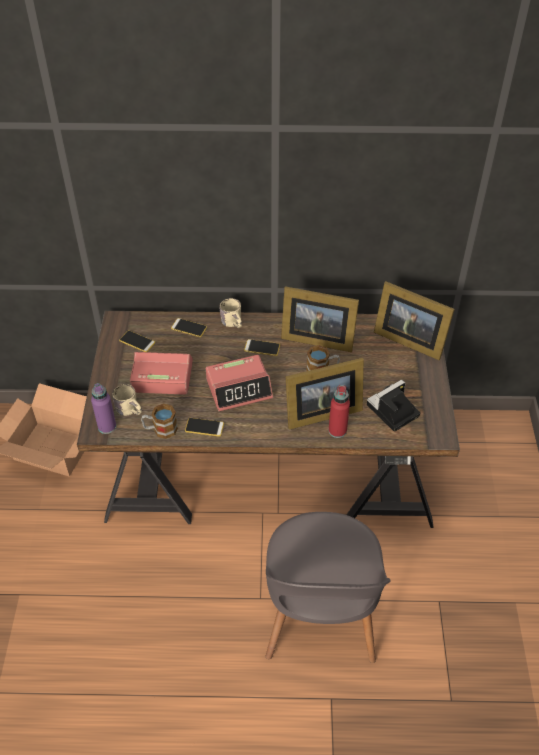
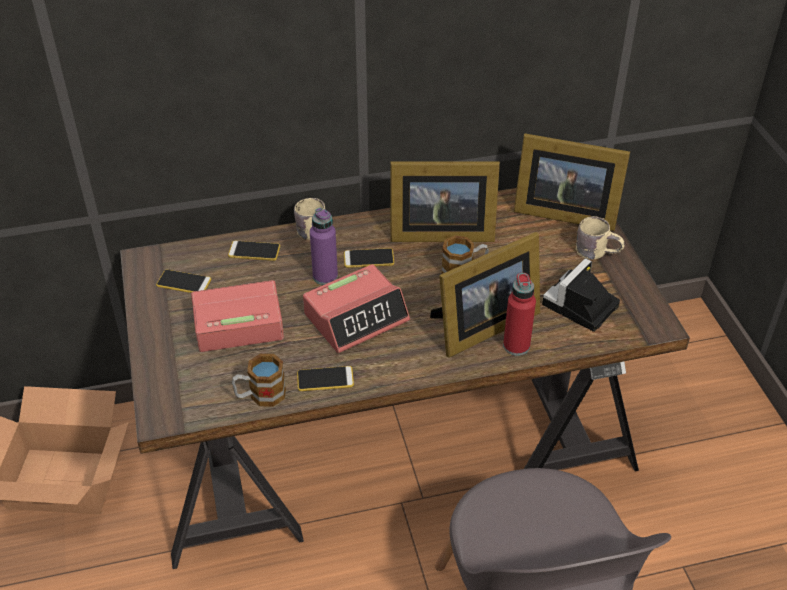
camera: 15 degrees left, 5 degrees down
purple bottle [91,383,116,434] -> purple bottle moved to [310,208,338,285]
beige mug [112,384,142,416] -> beige mug moved to [576,216,625,260]

